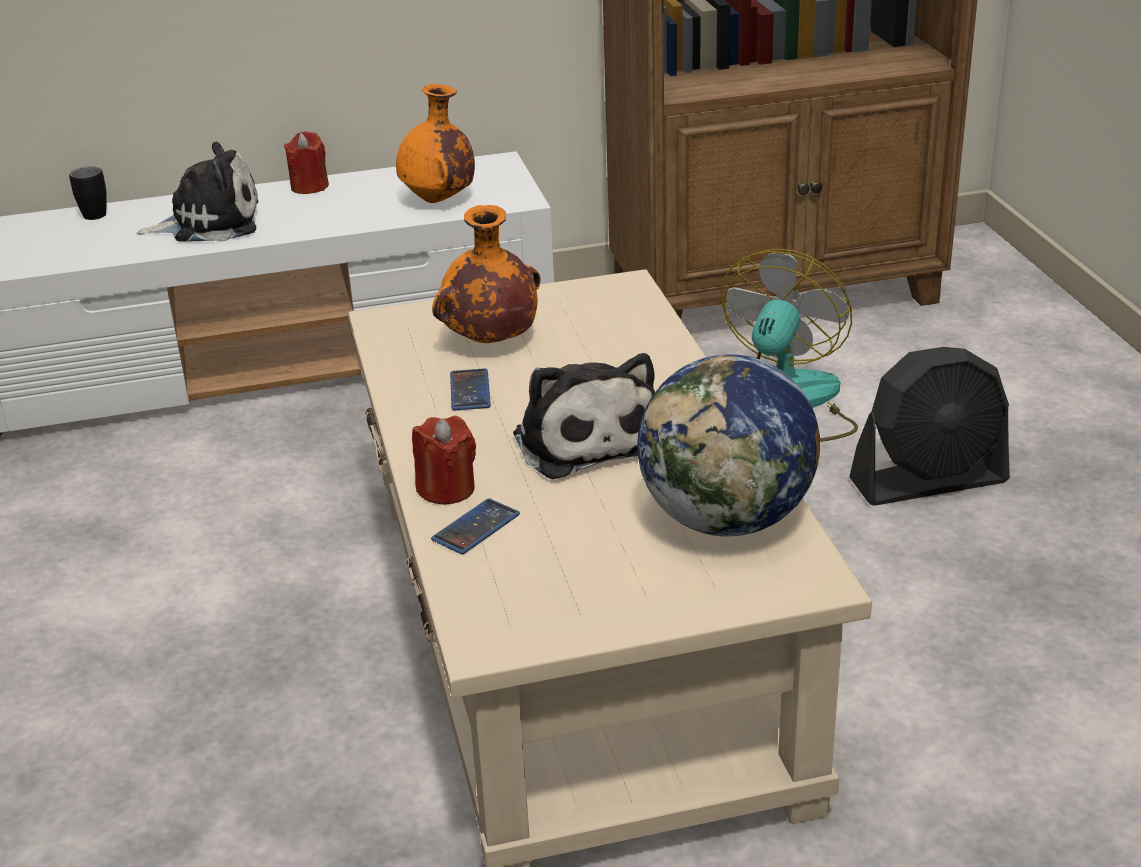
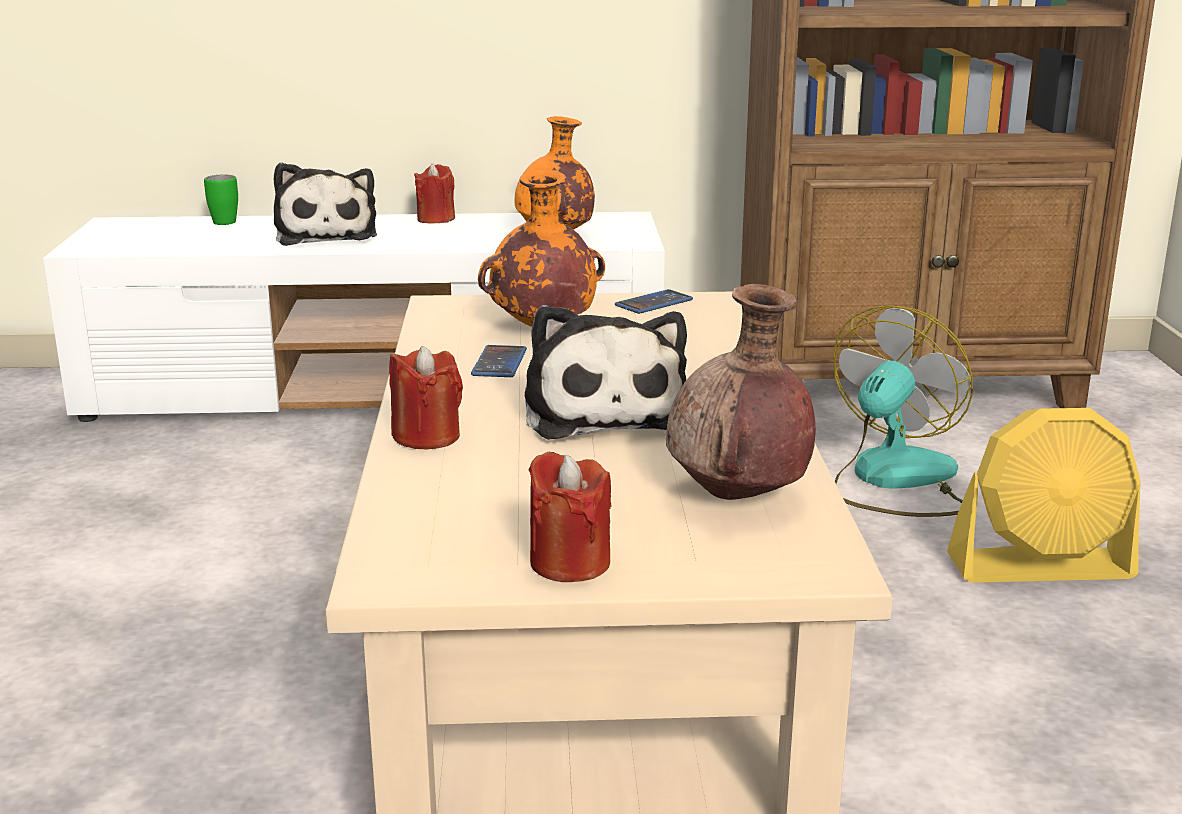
camera: 10 degrees right, 10 degrees down
black mug [69,166,106,220] -> green mug [204,175,238,225]
plush toy [136,142,258,242] -> plush toy turned 75 degrees clockwise [274,162,377,246]
phone [431,498,520,554] -> phone moved to [615,289,693,314]
globe [637,354,820,537] -> brown vase [666,284,816,500]
black fan [849,347,1010,506] -> yellow fan [947,408,1141,582]
none -> red candle [528,451,612,582]

